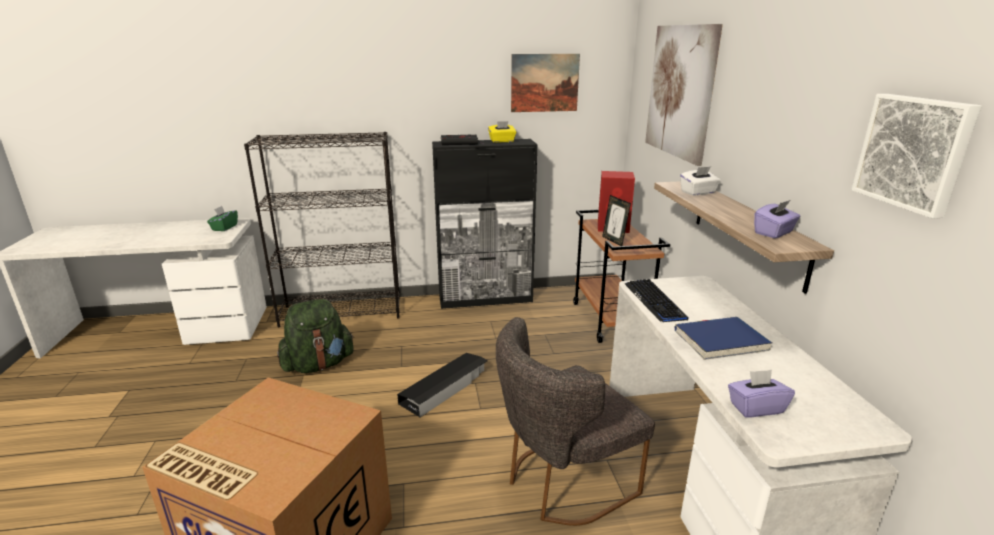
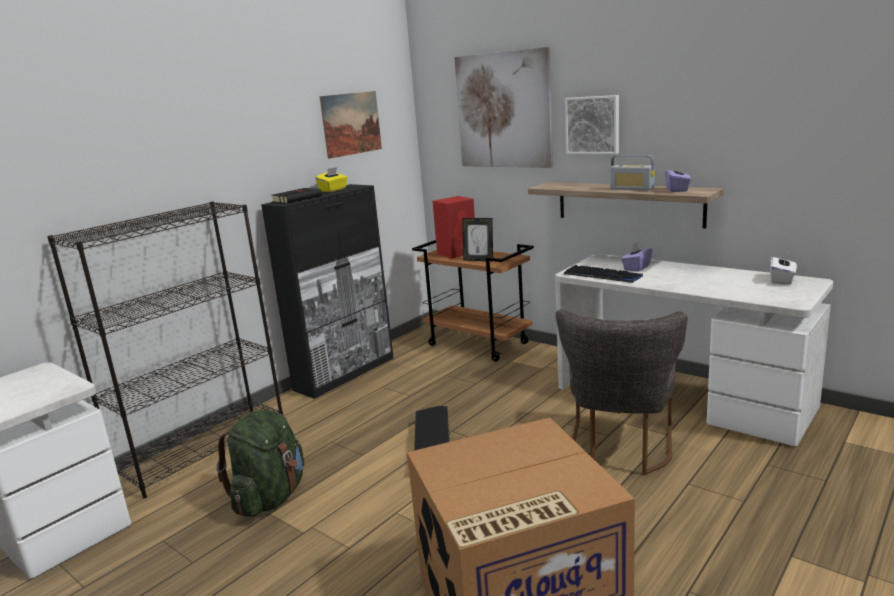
camera: 40 degrees left, 5 degrees down
green tissue box [207,206,238,231] -> none
blue book [675,317,772,360] -> none
white tissue box [680,166,721,196] -> white tissue box moved to [770,253,797,284]
purple tissue box [728,370,795,418] -> purple tissue box moved to [621,242,652,272]
picture [851,94,982,219] -> picture moved to [565,95,619,154]
none -> radio [610,155,655,191]

